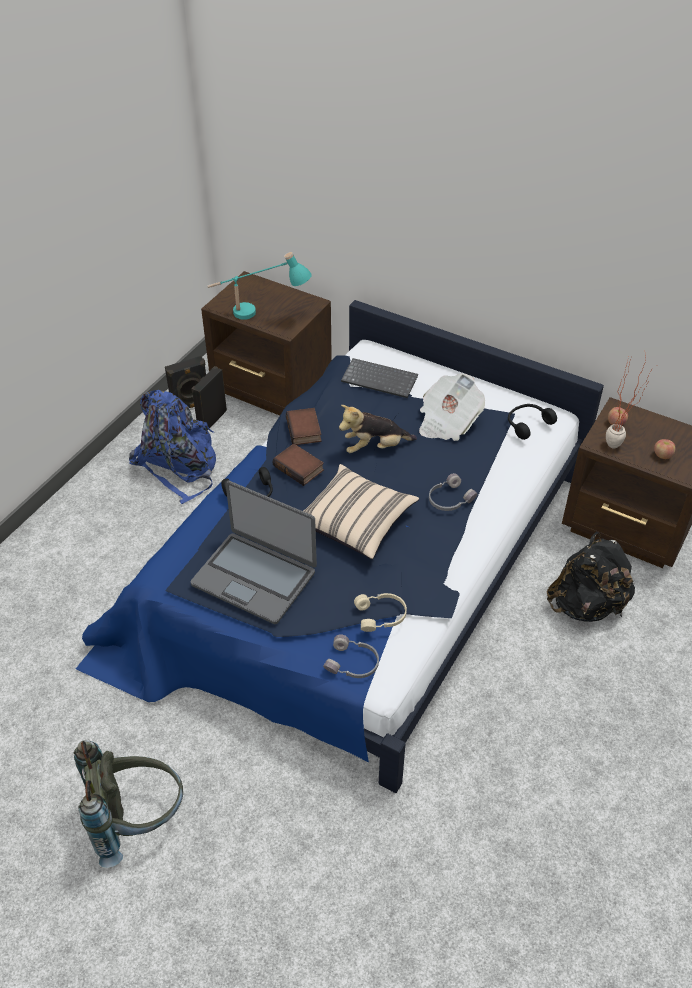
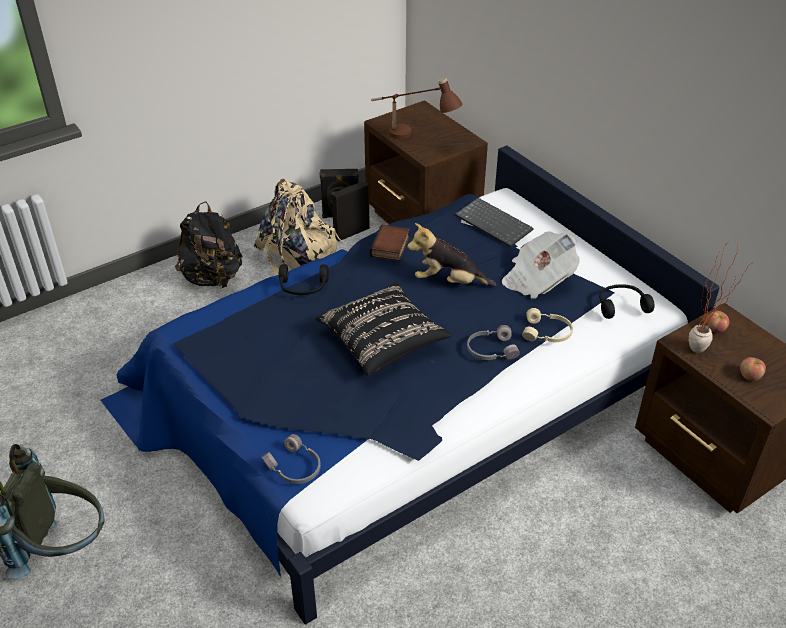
camera: 25 degrees right, 5 degrees down
blue backpack [129,390,216,504] -> beige backpack [254,179,342,276]
laptop [190,480,317,624] -> none
turquoise table lamp [207,252,312,320] -> brown table lamp [371,78,463,139]
book [273,444,324,486] -> none
beige pillow [304,464,419,559] -> black pillow [315,282,452,376]
beige headphones [354,593,407,632] -> beige headphones moved to [522,308,573,342]
black backpack [547,532,635,622] -> black backpack moved to [175,202,243,288]

